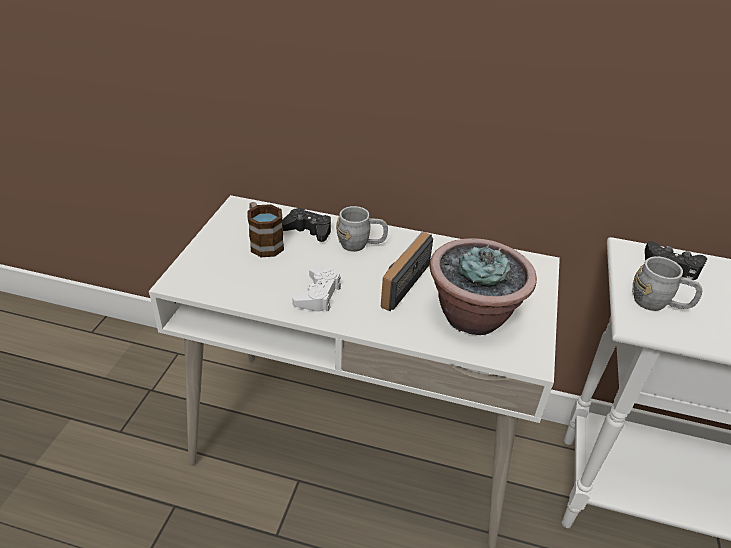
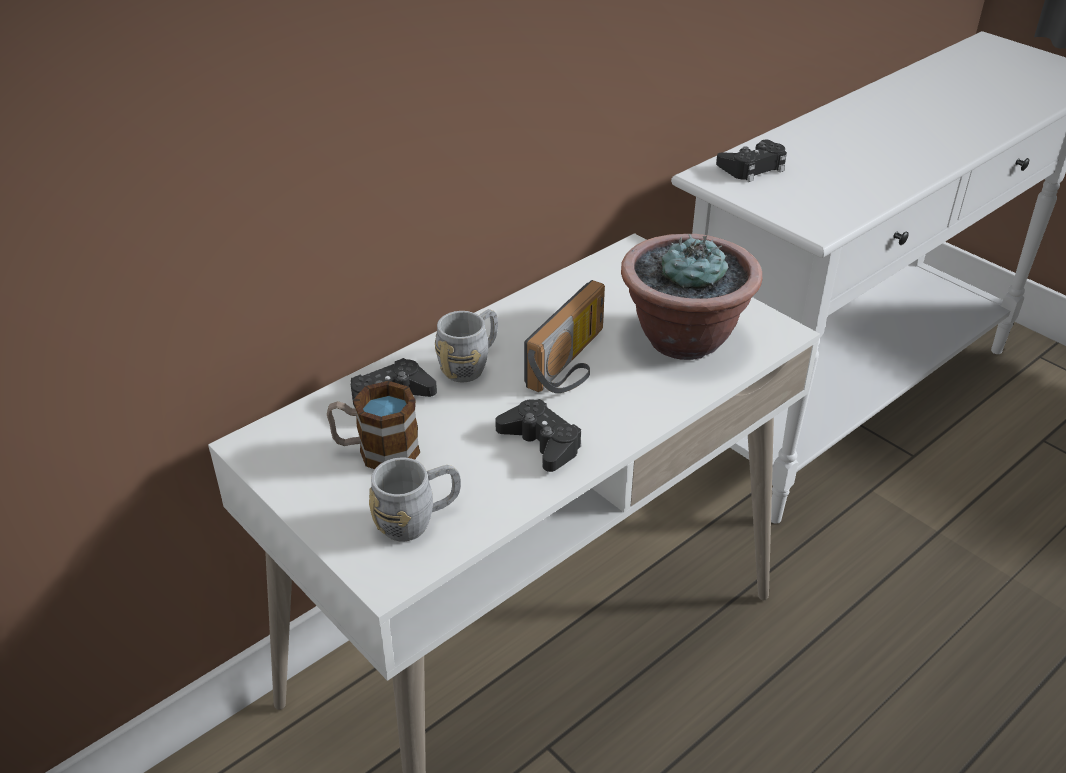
camera: 55 degrees left, 0 degrees up
white game controller [292,266,341,312] -> black game controller [495,399,582,472]
radio [381,232,433,311] -> radio turned 120 degrees counterclockwise [524,280,605,393]
grey mug [632,256,703,311] -> grey mug moved to [369,458,461,541]

